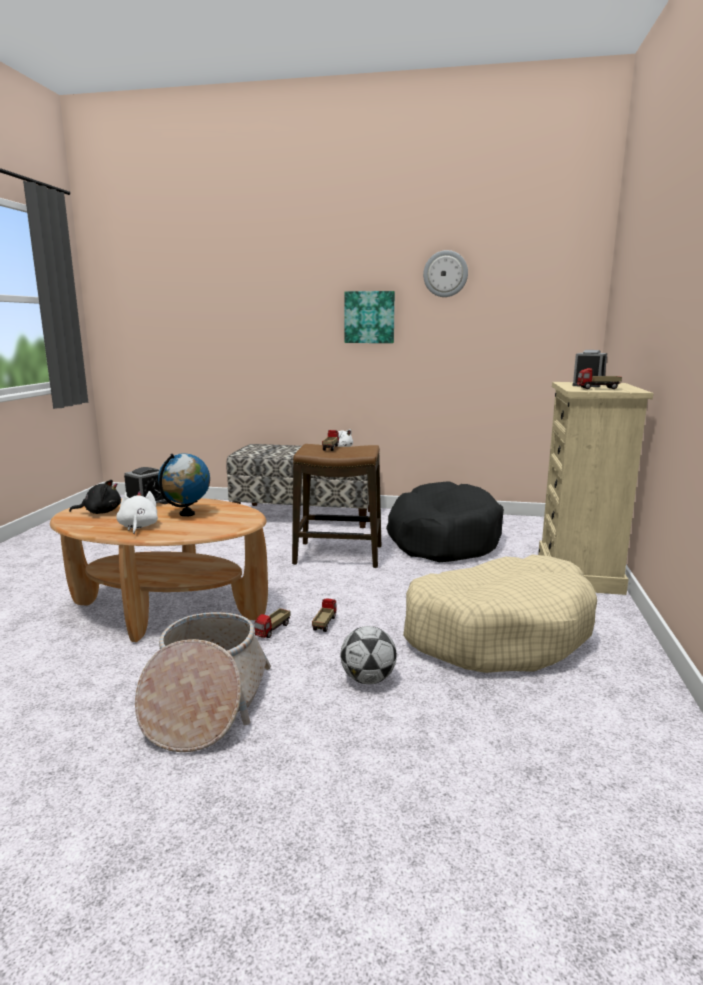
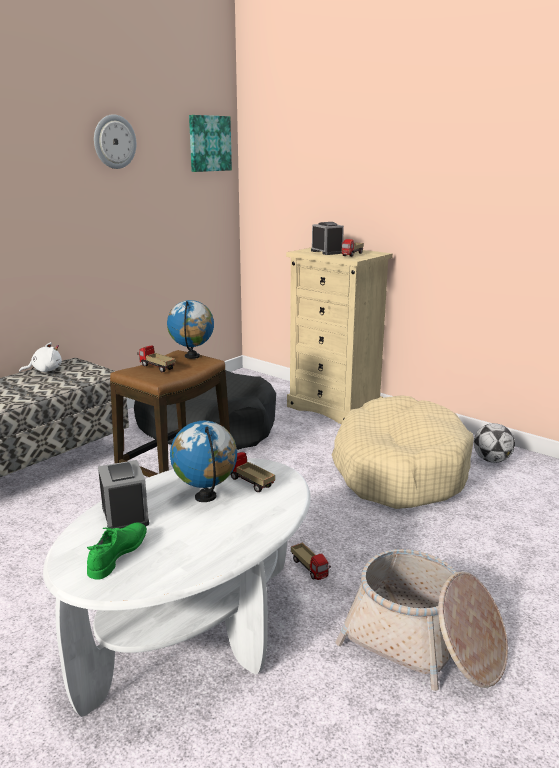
camera: 60 degrees left, 5 degrees up
brown coffee table [50,498,268,642] -> white coffee table [43,458,310,717]
black plush toy [69,480,121,514] -> green shoe [87,523,147,580]
white plush toy [116,491,158,534] -> none
toy truck [312,598,337,632] -> toy truck moved to [231,452,275,492]
football [340,626,397,684] -> football moved to [474,423,515,463]
picture [344,291,395,343] -> picture moved to [189,115,232,172]
none -> globe [167,300,214,359]

